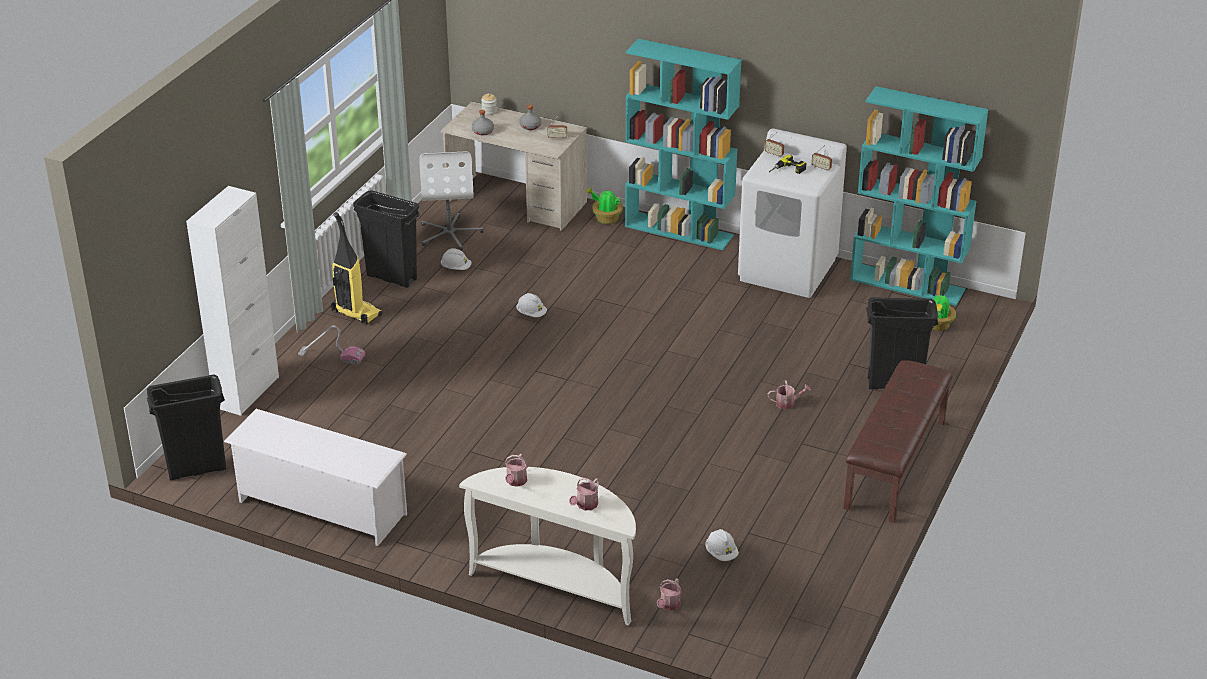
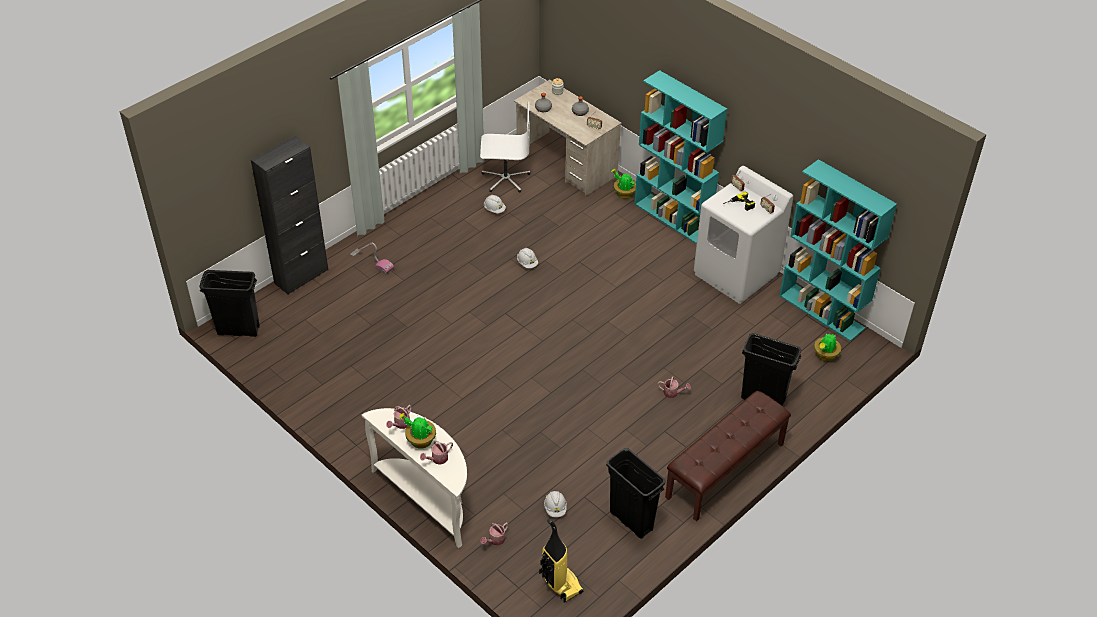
camera: 20 degrees right, 10 degrees up
white cabinet [186,186,279,416] -> black cabinet [251,136,328,295]
white shoe rack [224,409,407,546] -> none
vacuum cleaner [331,212,383,325] -> vacuum cleaner moved to [539,519,583,602]
black trash can [353,190,420,288] -> black trash can moved to [606,448,666,539]
white office chair [419,151,484,250] -> white office chair turned 105 degrees counterclockwise [480,102,530,193]
none -> potted plant [399,413,436,449]

